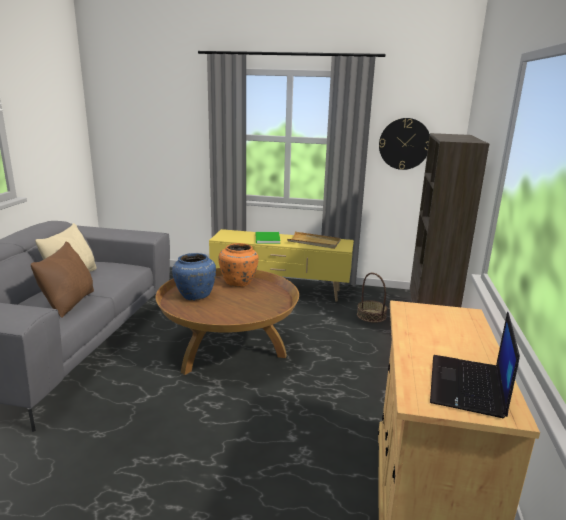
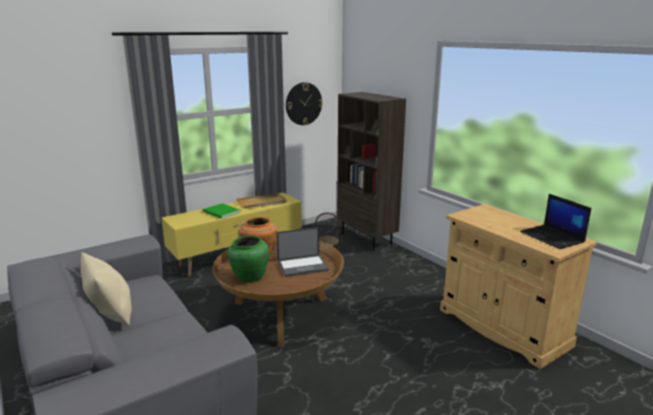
camera: 45 degrees left, 0 degrees up
brown pillow [31,241,94,318] -> none
blue vase [172,253,216,301] -> green vase [228,236,270,282]
none -> laptop [276,227,329,277]

